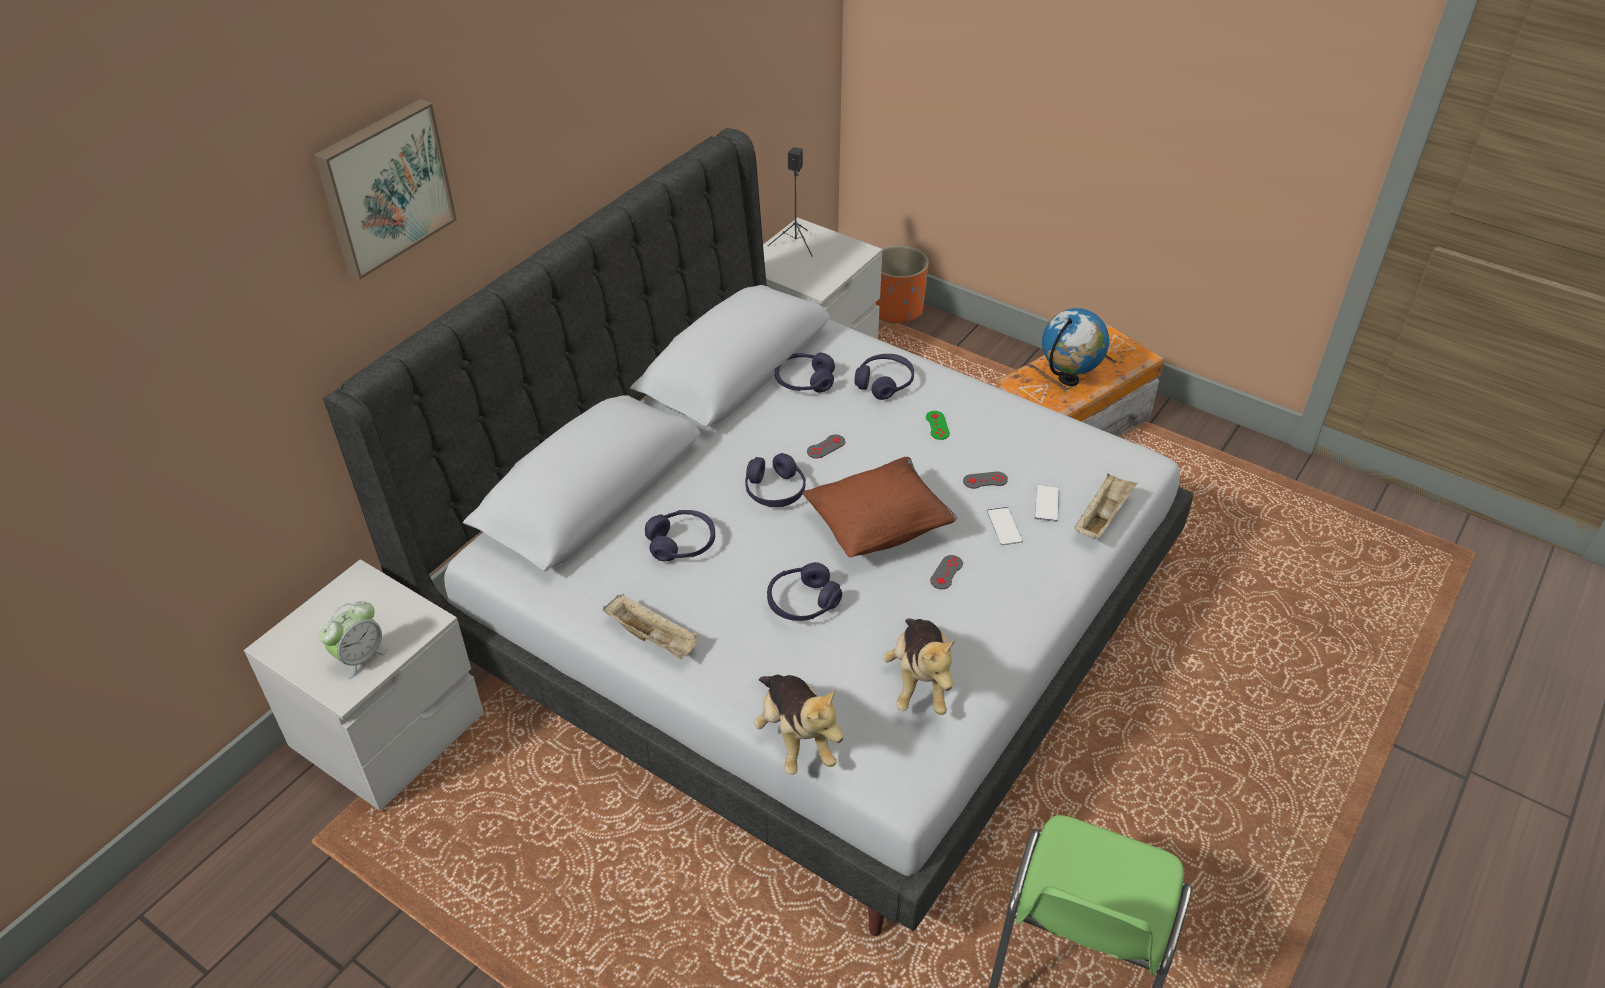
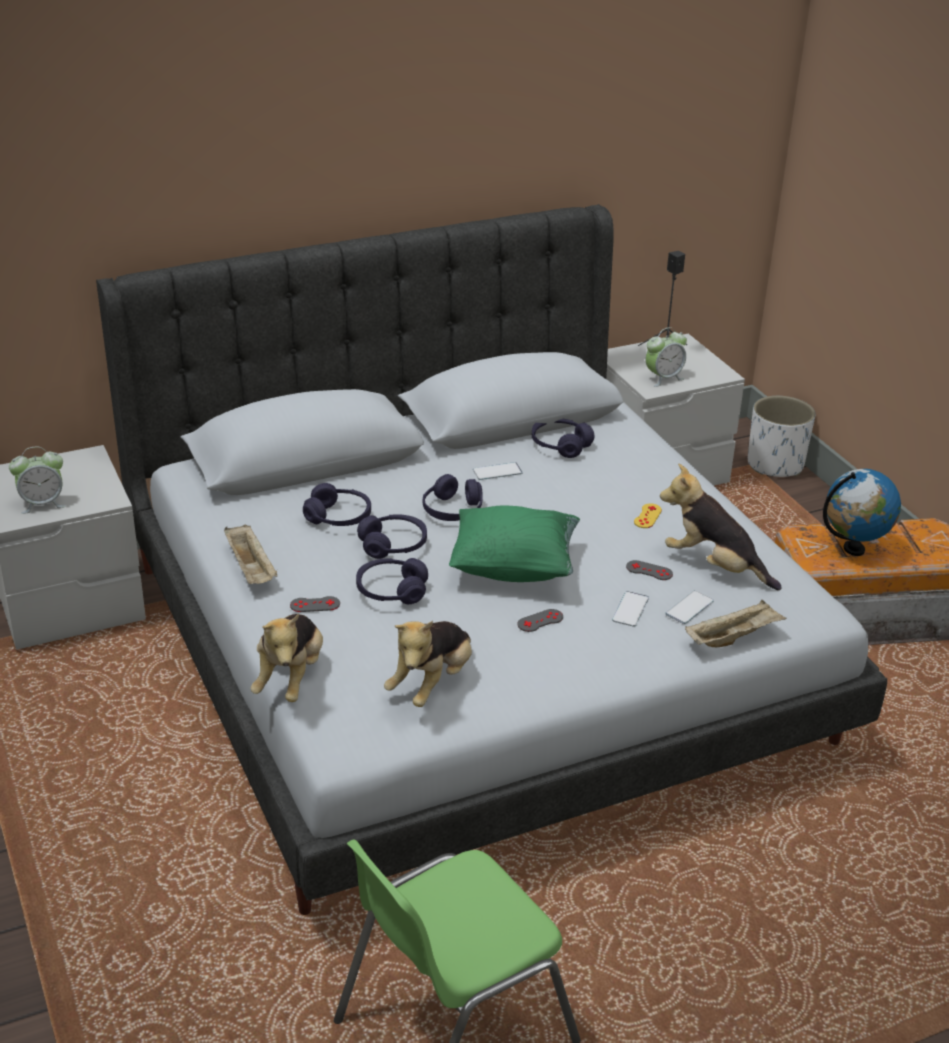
camera: 30 degrees right, 10 degrees down
picture [314,99,457,280] -> none
brown pillow [803,457,957,557] -> green pillow [449,505,580,582]
grey game controller [807,434,845,459] -> grey game controller moved to [290,596,340,612]
purple headphones [854,354,914,400] -> purple headphones moved to [357,515,427,559]
orange planter [876,245,929,324] -> white planter [748,396,815,477]
green game controller [926,411,950,440] -> yellow game controller [634,504,662,528]
none -> phone [473,462,523,480]
none -> alarm clock [646,327,687,387]
none -> plush toy [660,464,782,590]

